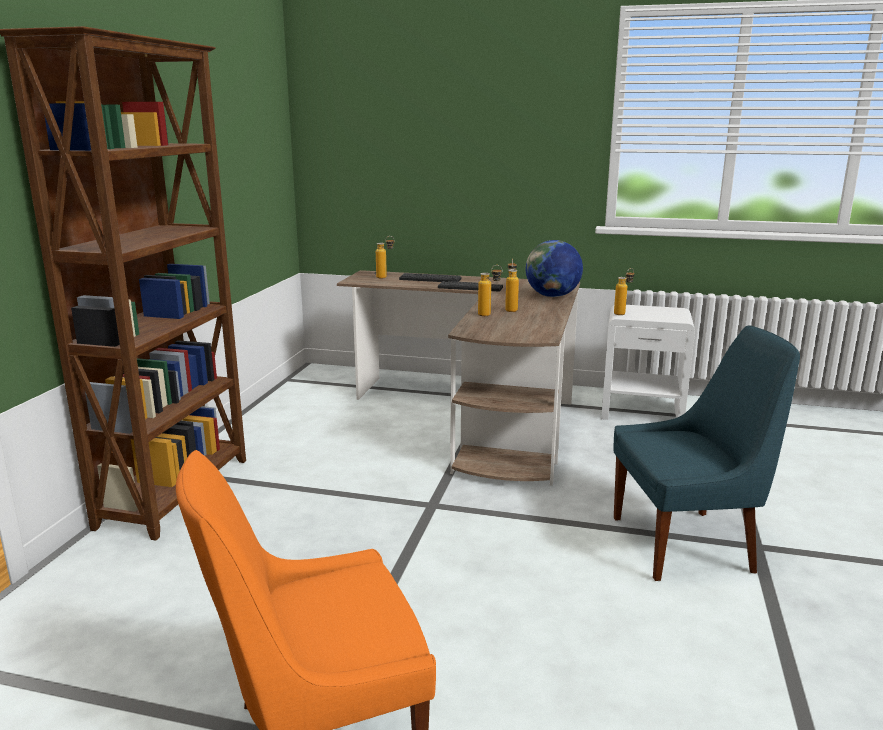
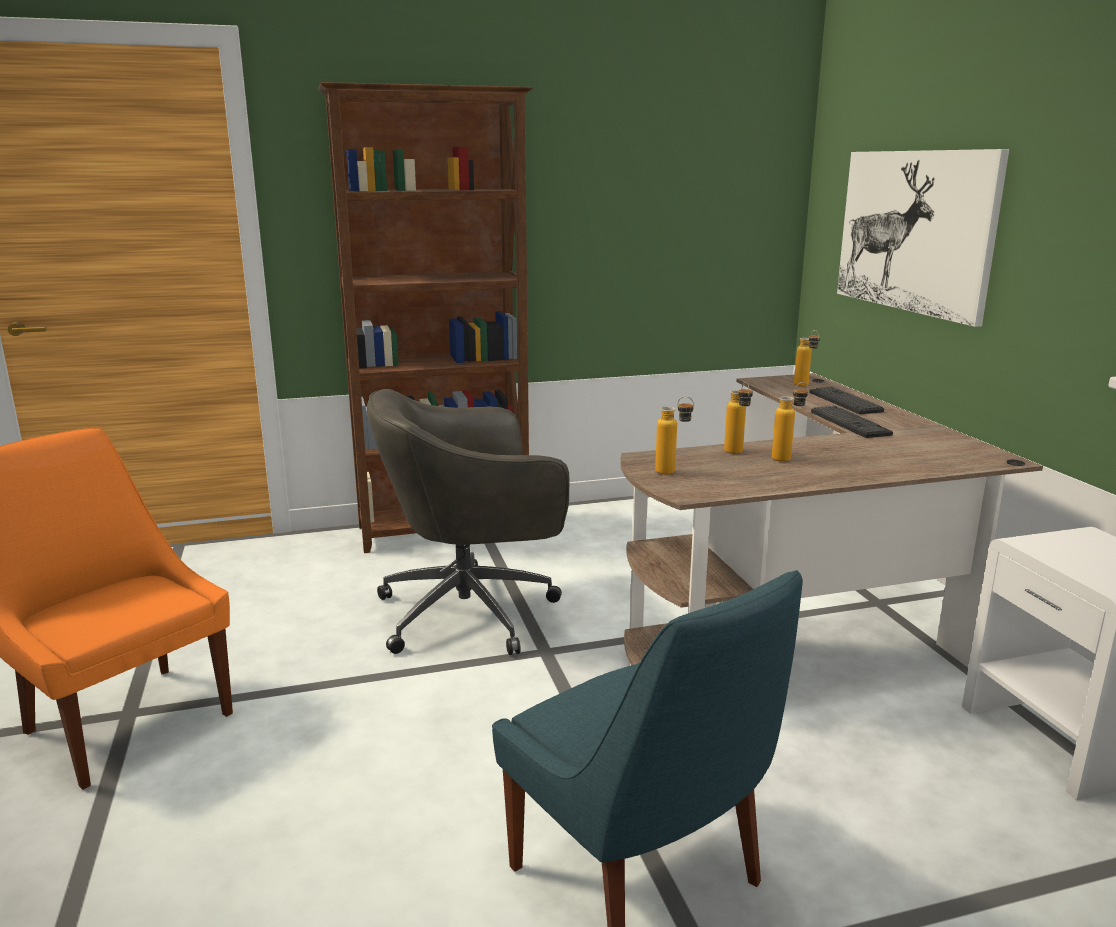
camera: 60 degrees right, 0 degrees up
globe [526,240,583,297] -> none
bottle [614,268,634,315] -> bottle moved to [655,396,694,475]
none -> grey office chair [367,389,570,655]
none -> picture [837,149,1009,327]

